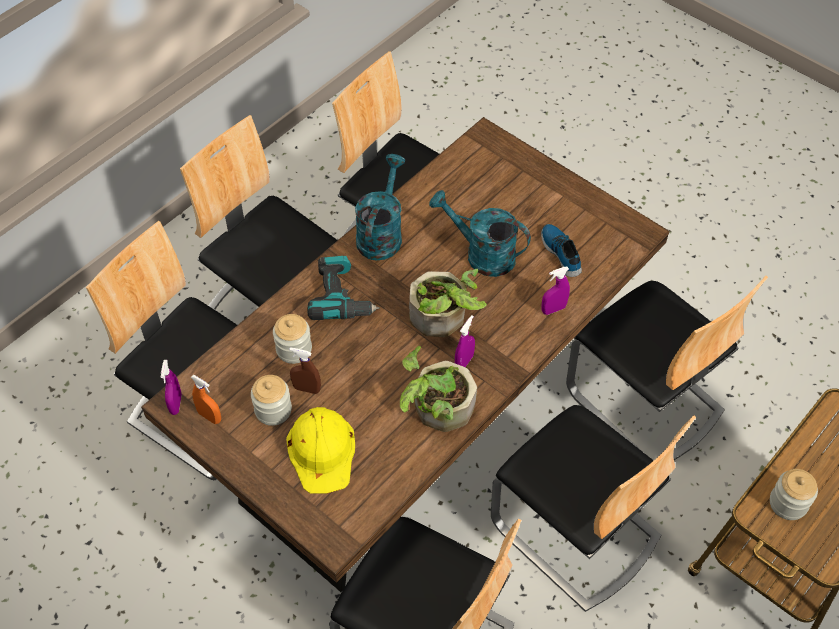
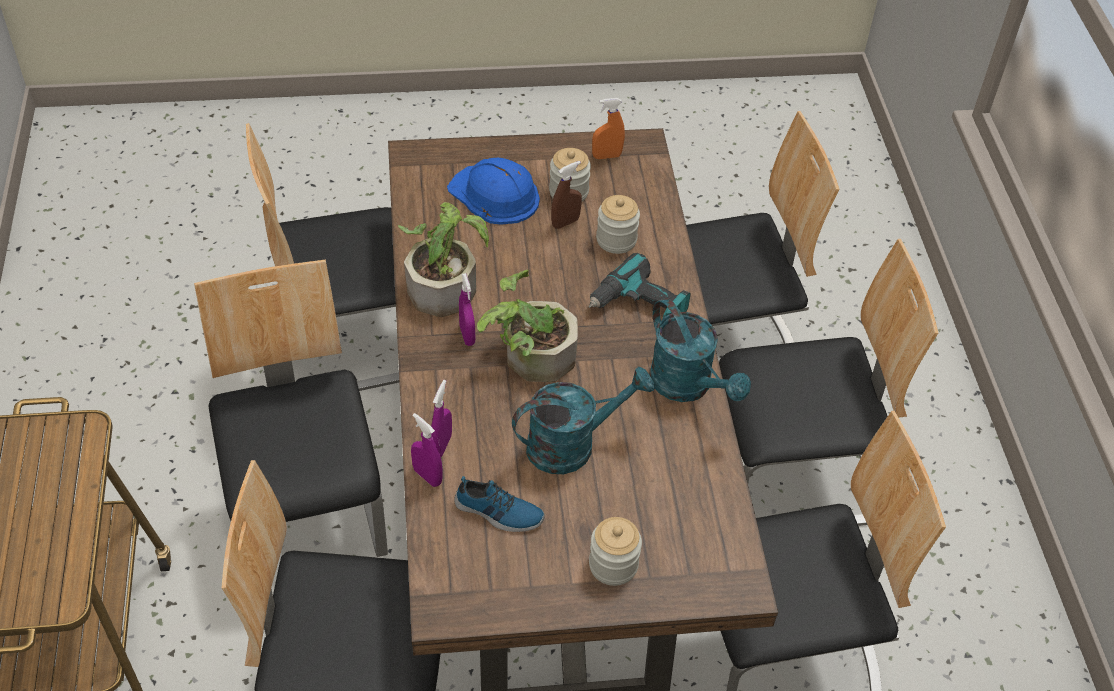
camera: 130 degrees right, 5 degrees down
purple spray bottle [161,360,182,415] -> purple spray bottle moved to [411,413,443,487]
yellow hard hat [286,407,355,494] -> blue hard hat [447,158,540,225]
chair [491,405,696,612] -> chair turned 75 degrees clockwise [194,260,388,557]
jar [770,469,818,520] -> jar moved to [589,517,642,586]

